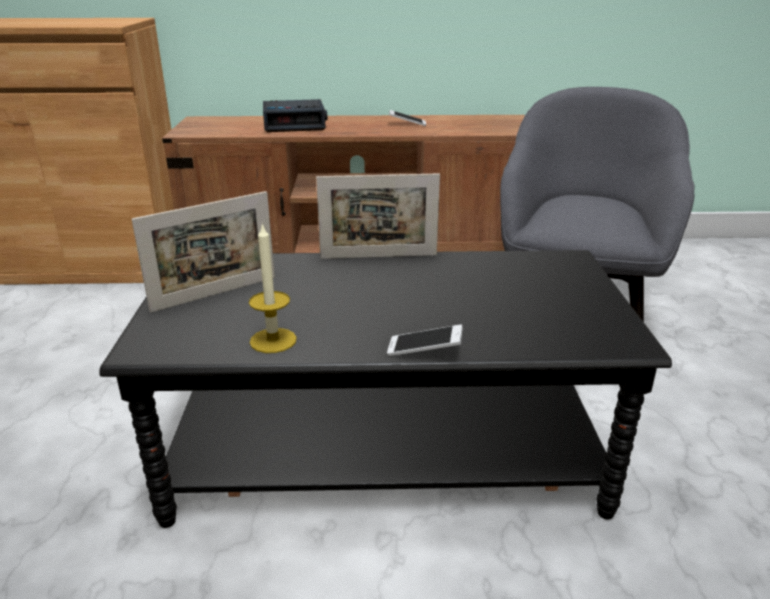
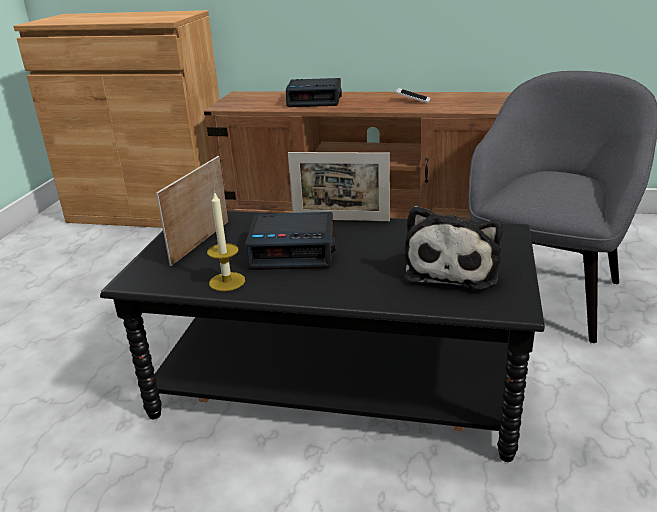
camera: 15 degrees right, 0 degrees up
picture frame [132,191,275,313] -> picture frame turned 135 degrees clockwise [156,156,228,266]
phone [387,325,463,357] -> none
none -> alarm clock [245,212,336,270]
none -> plush toy [404,206,503,290]

